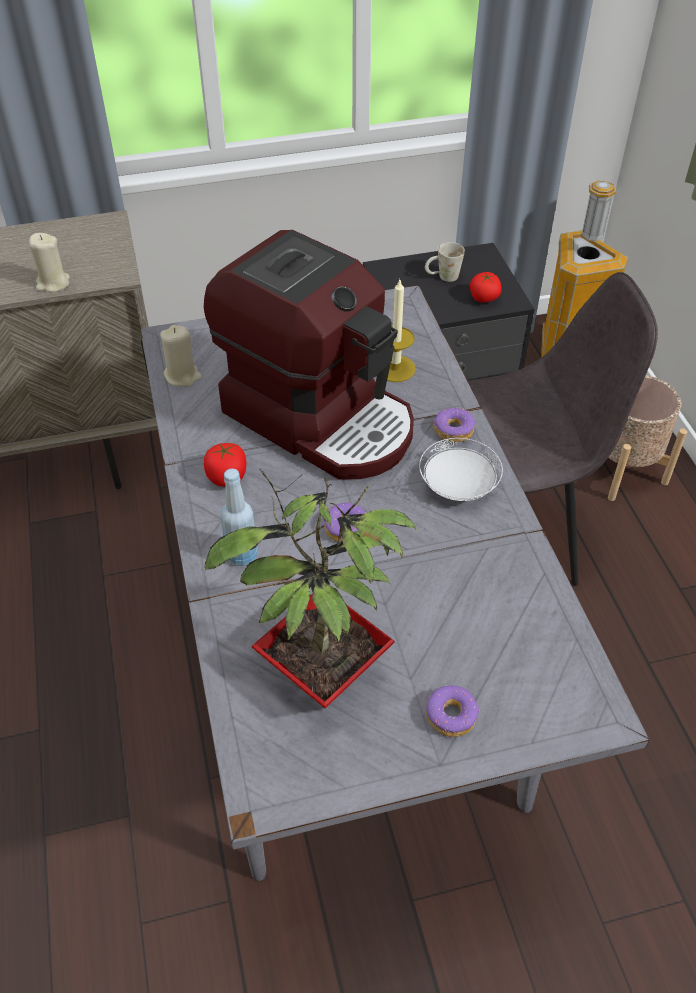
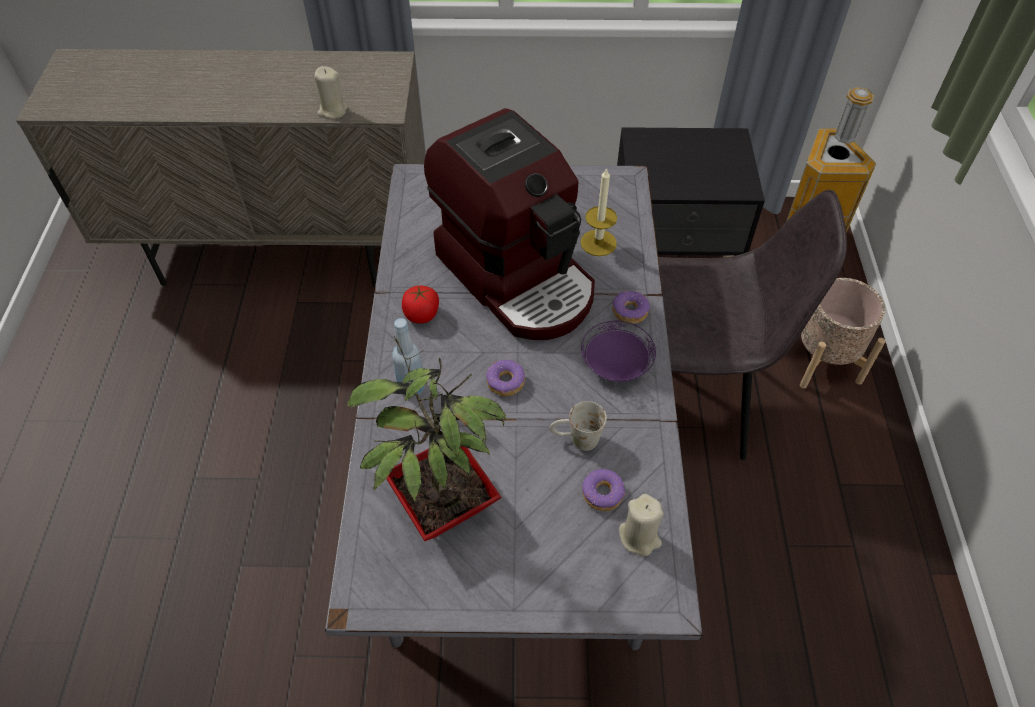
camera: 15 degrees right, 5 degrees up
beige candle [160,325,202,387] -> beige candle moved to [619,494,664,556]
white plate [419,438,503,501] -> purple plate [581,321,656,382]
white mug [425,242,465,282] -> white mug moved to [549,401,607,451]
donut [426,685,480,737] -> donut moved to [582,469,626,511]
tomato [470,272,501,302] -> none

